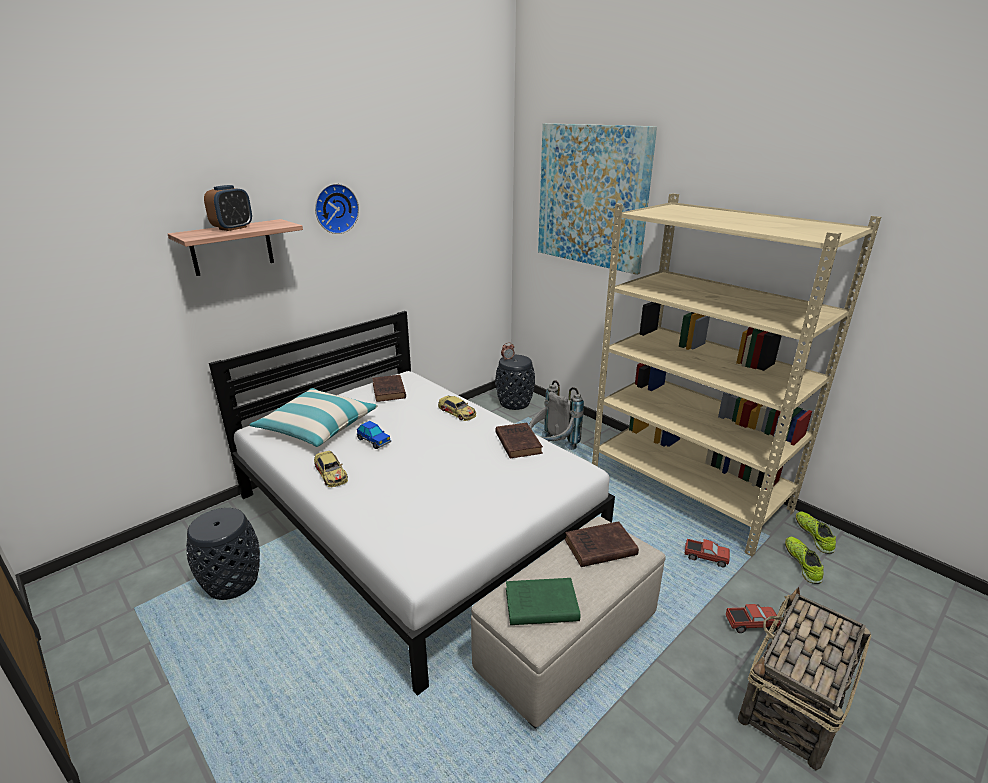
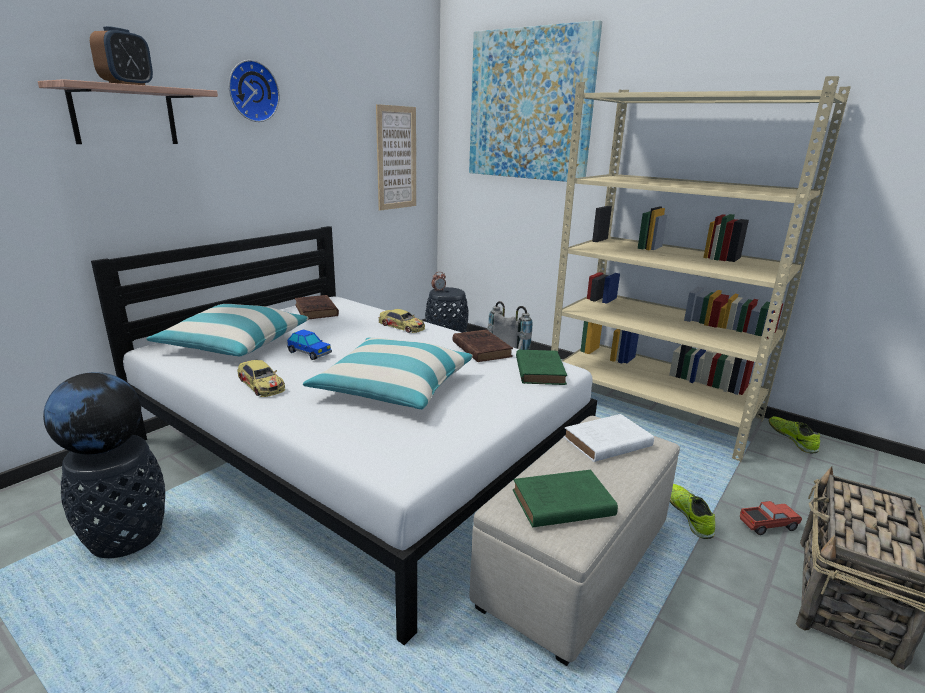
camera: 10 degrees left, 5 degrees down
brown book [565,521,639,567] -> white book [563,414,654,462]
toy truck [685,539,730,568] -> none
shoe [785,537,824,584] -> shoe moved to [670,484,715,539]
none -> globe [43,372,141,455]
none -> pillow [303,337,473,410]
none -> picture [376,104,416,210]
none -> green book [516,349,567,385]

